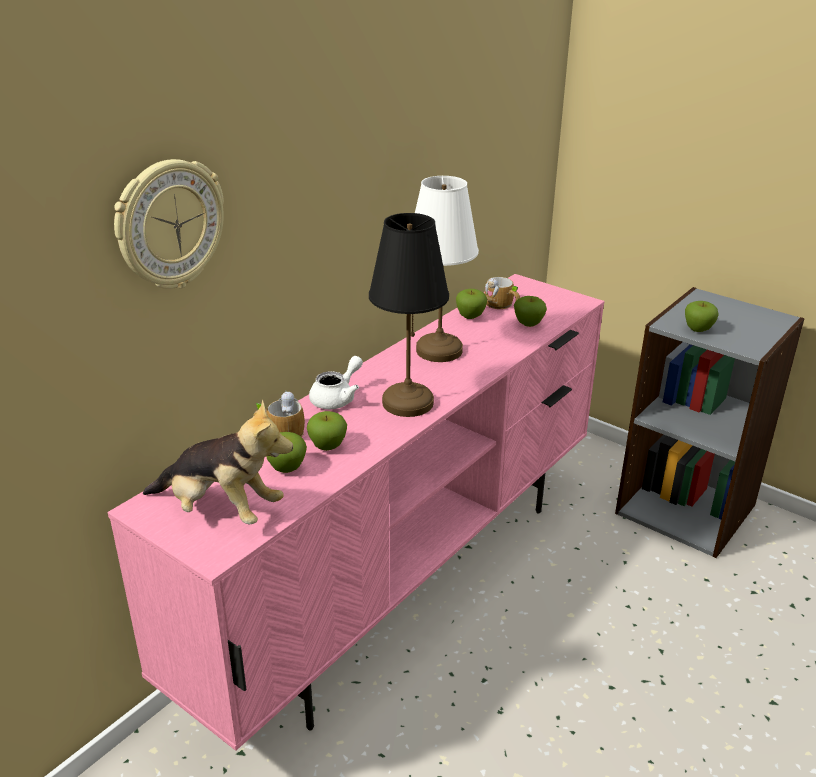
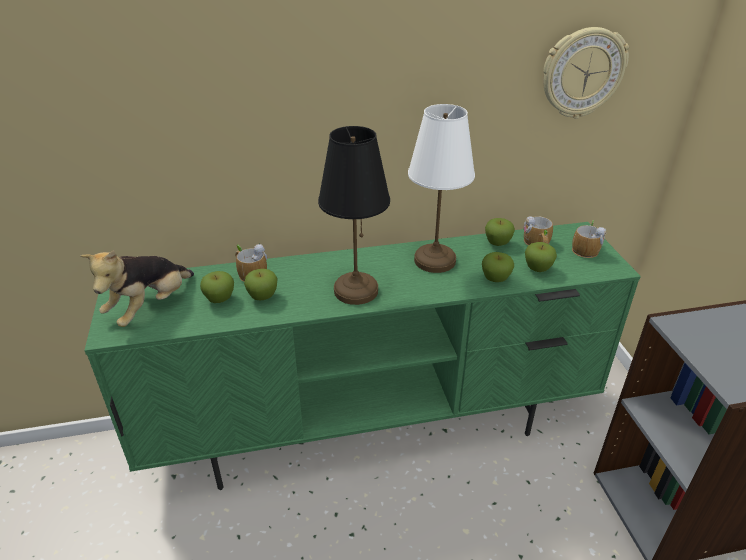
camera: 40 degrees right, 5 degrees up
pink tv stand [108,274,604,751] -> green tv stand [84,222,641,490]
wall clock [114,159,224,289] -> wall clock moved to [543,27,629,119]
plush toy [143,400,293,525] -> plush toy turned 60 degrees clockwise [80,250,194,327]
white teapot [309,356,363,409] -> none
apple [685,301,719,332] -> apple moved to [482,252,514,282]
none -> mug [572,220,607,258]

